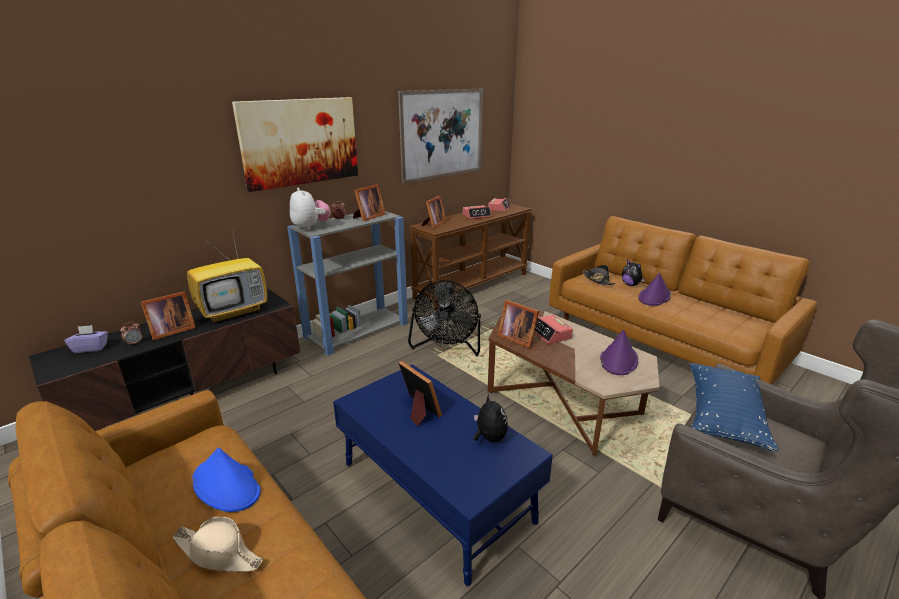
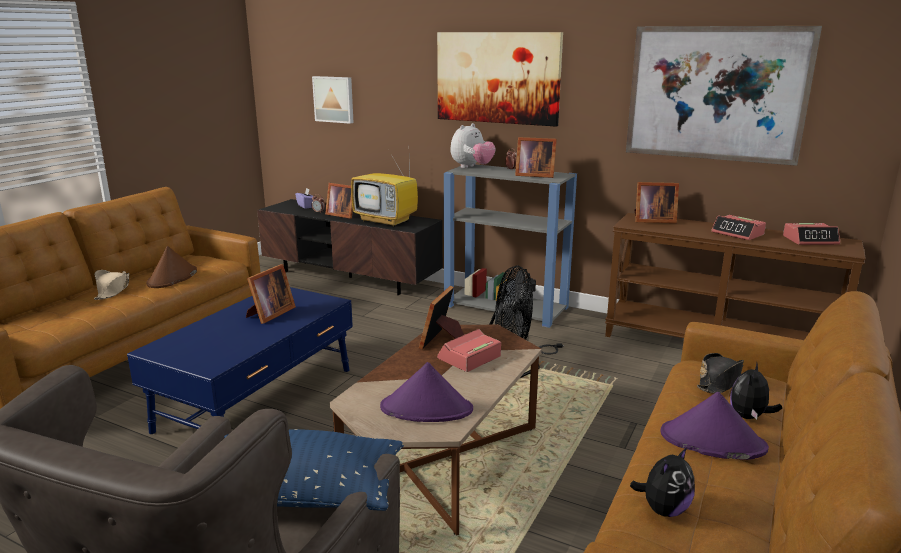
camera: 70 degrees right, 5 degrees down
blue hat [192,447,261,512] -> brown hat [146,246,197,288]
plush toy [473,394,508,442] -> plush toy moved to [630,447,695,517]
none -> picture [312,76,354,124]

